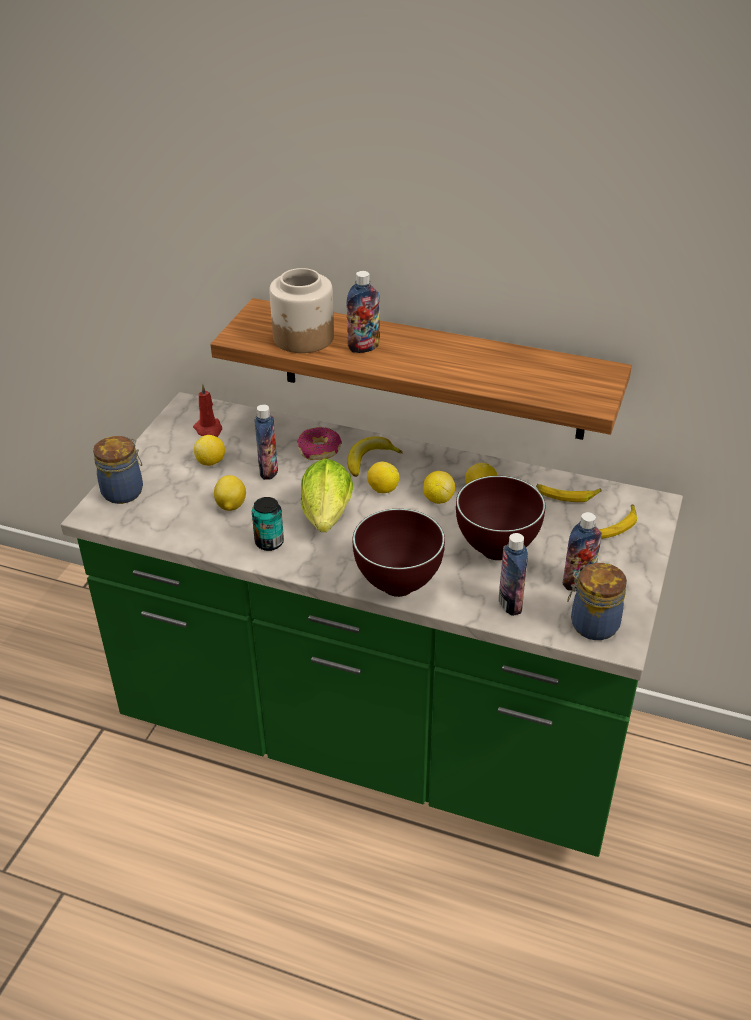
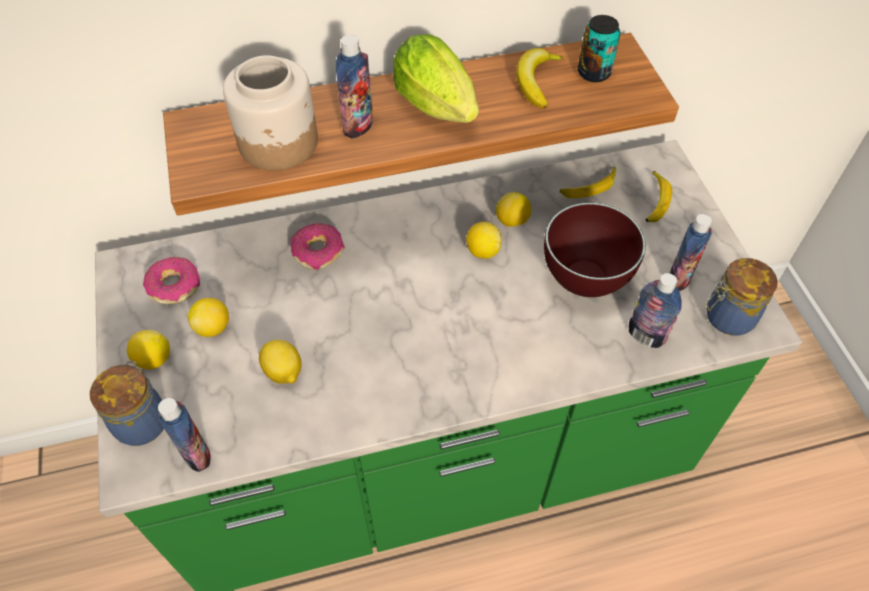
camera: 35 degrees left, 15 degrees up
red candle [193,384,222,437] -> donut [143,257,200,304]
can [252,497,284,551] -> can moved to [578,15,620,82]
bottle [254,404,278,480] -> bottle moved to [158,398,211,472]
lettuce [301,458,353,532] -> lettuce moved to [393,34,479,123]
banana [347,436,403,477] -> banana moved to [516,48,564,109]
brown bowl [353,509,445,597] -> none
lemon [367,462,399,493] -> lemon moved to [127,330,170,369]

